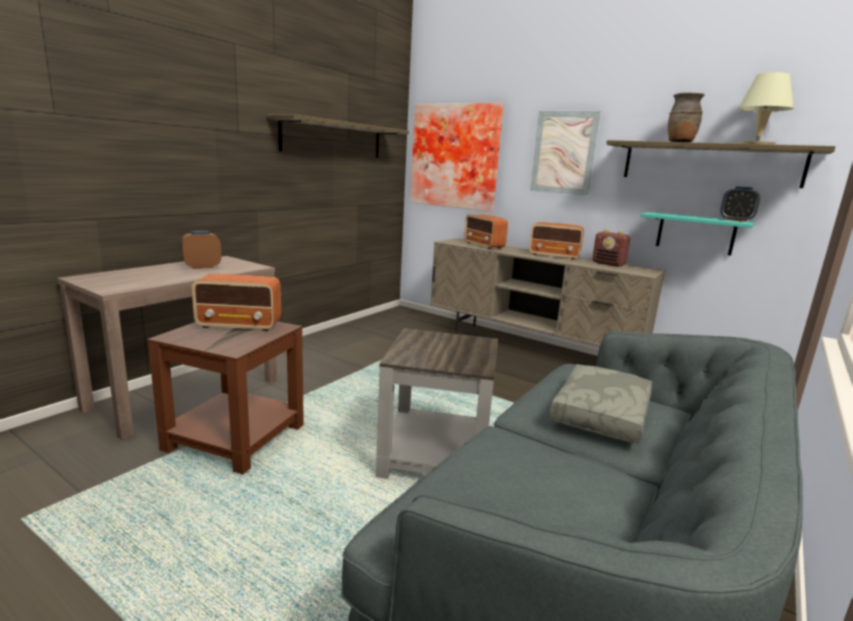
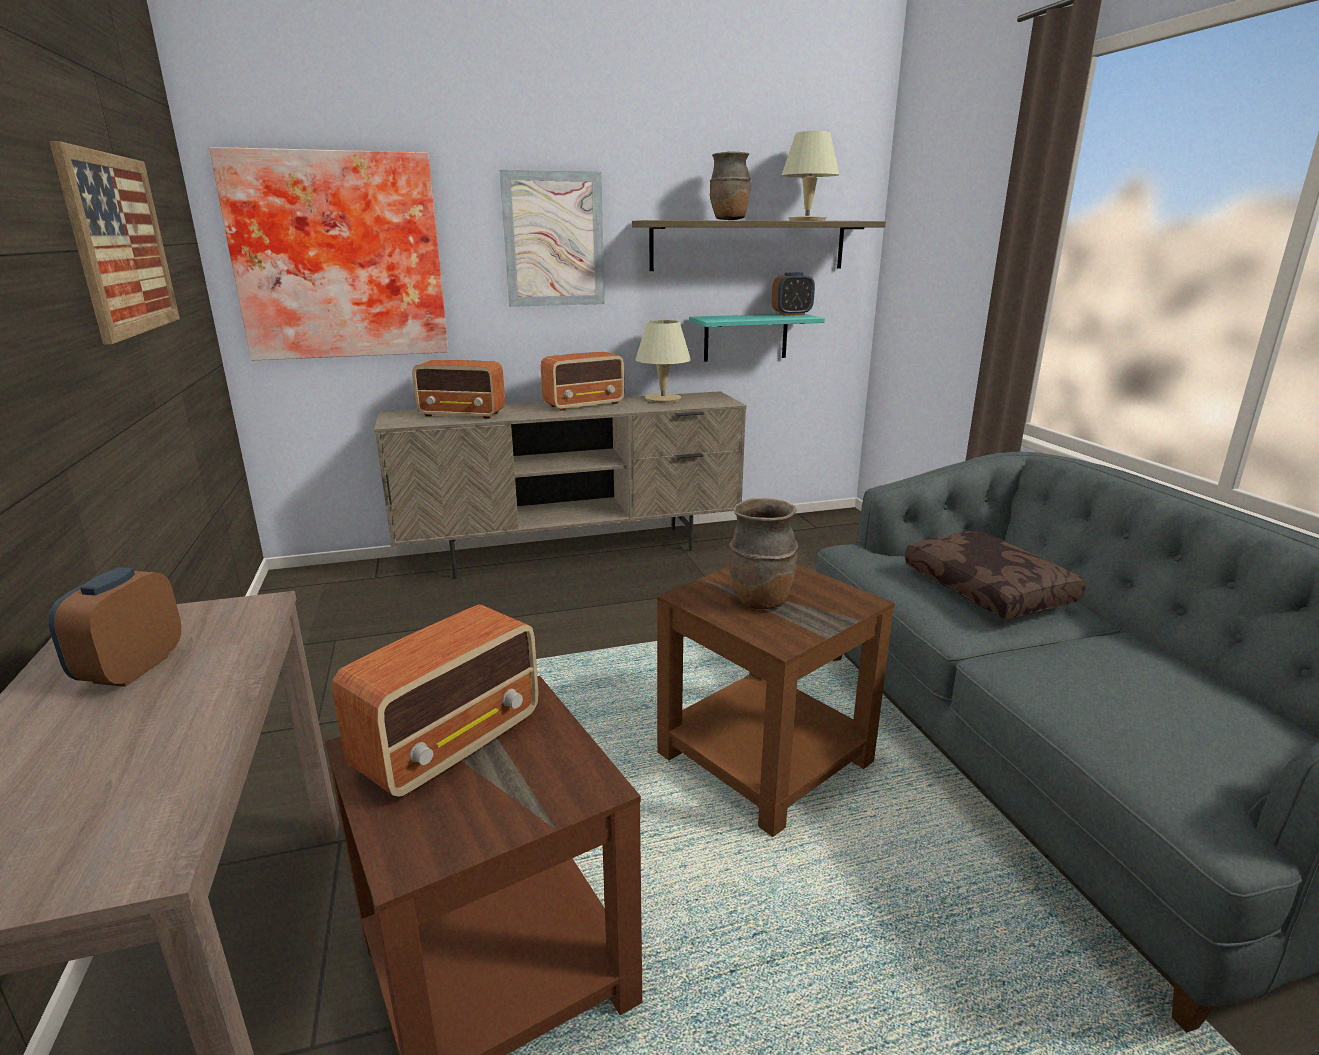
camera: 50 degrees left, 5 degrees up
shelf [268,114,409,158] -> picture [49,141,180,344]
grey side table [376,328,498,479] -> brown side table [657,564,895,837]
grey pillow [549,364,653,443] -> brown pillow [905,531,1086,619]
radio [592,230,630,267] -> beige table lamp [635,320,691,403]
none -> brown vase [729,498,798,609]

